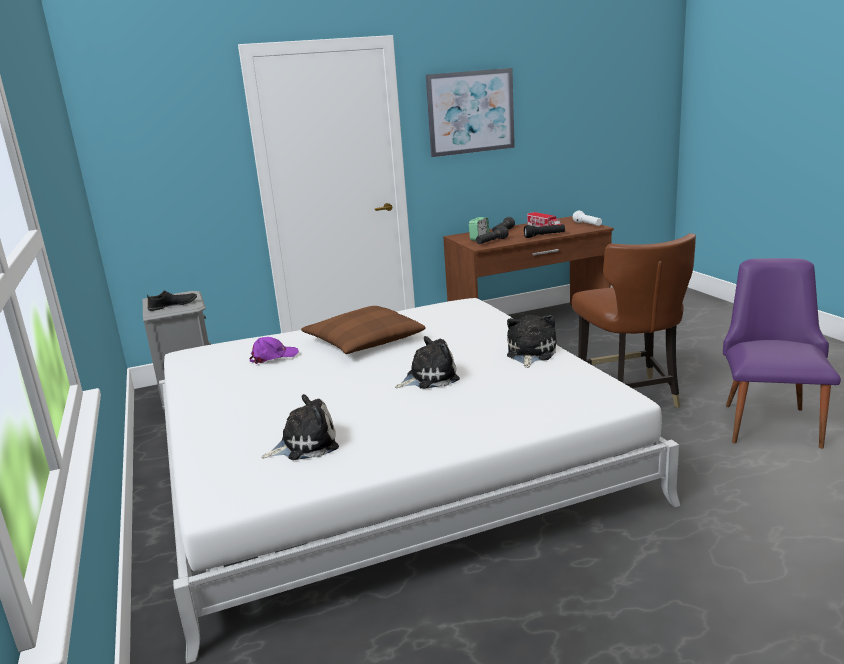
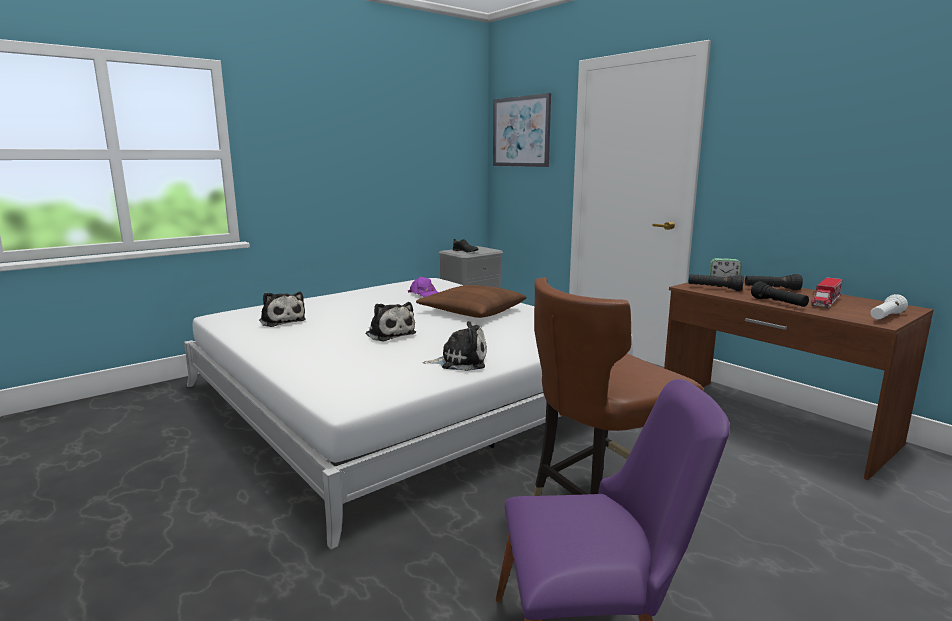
camera: 70 degrees right, 5 degrees down
picture [426,68,515,157] -> picture moved to [493,93,551,167]

